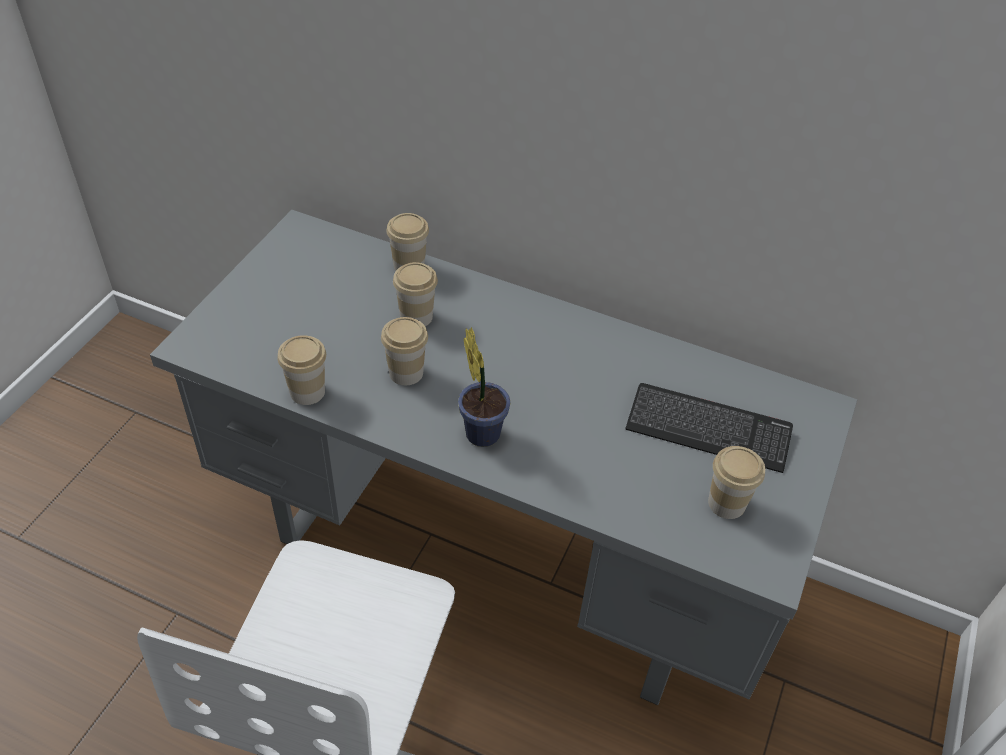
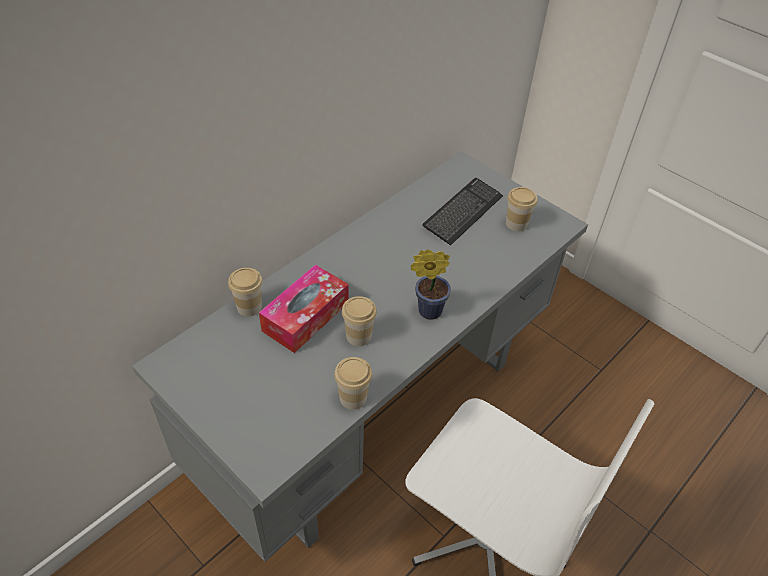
camera: 70 degrees left, 0 degrees up
cup [393,262,438,326] -> tissue box [259,264,349,353]

